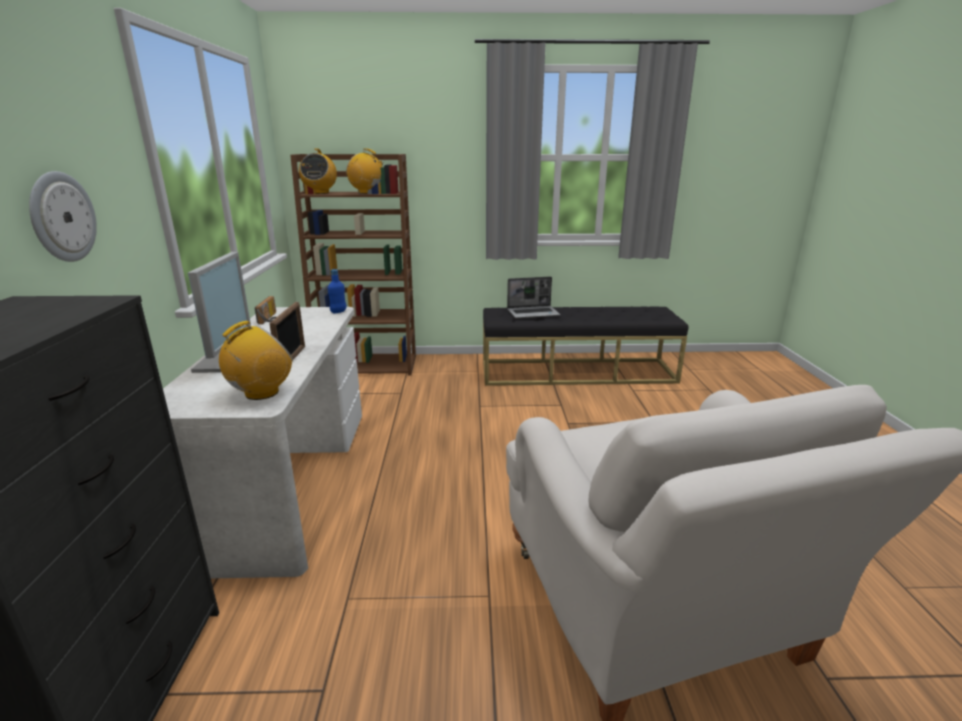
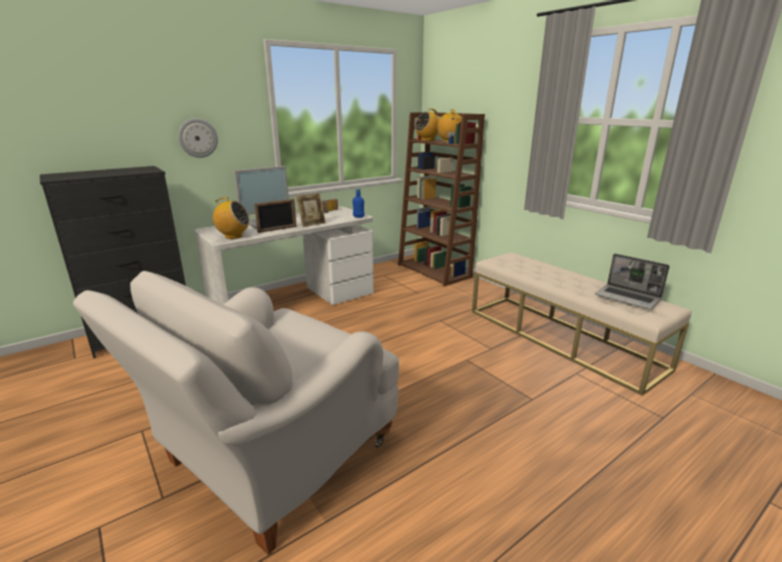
camera: 55 degrees right, 0 degrees up
black bench [483,307,689,386] -> beige bench [472,252,692,396]
laptop [507,277,560,319] -> laptop moved to [595,254,670,310]
none -> picture frame [296,193,326,227]

